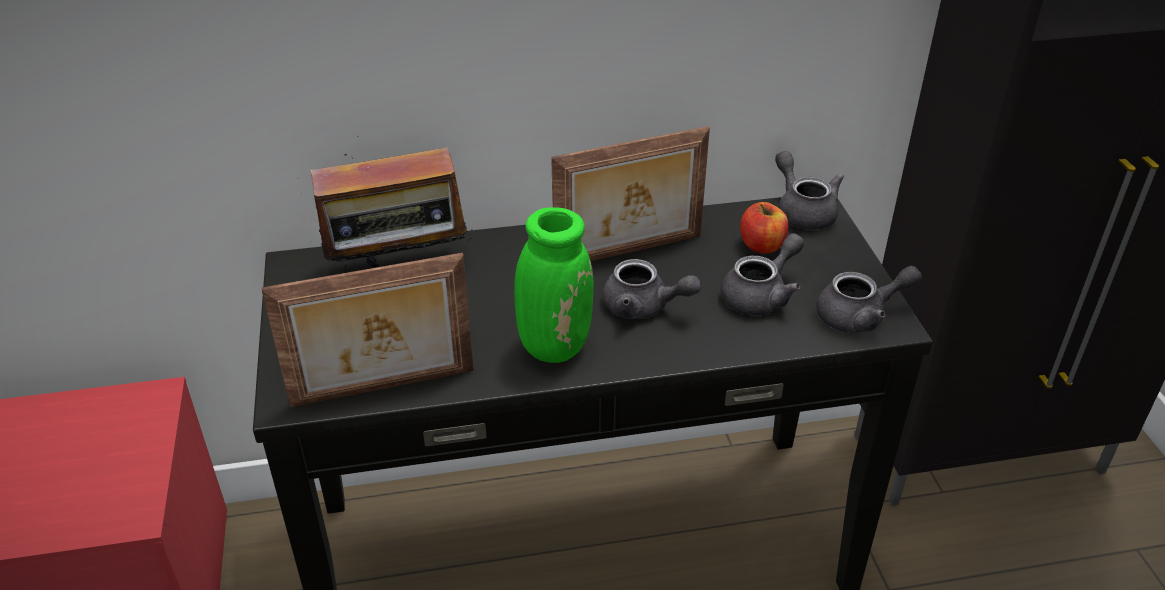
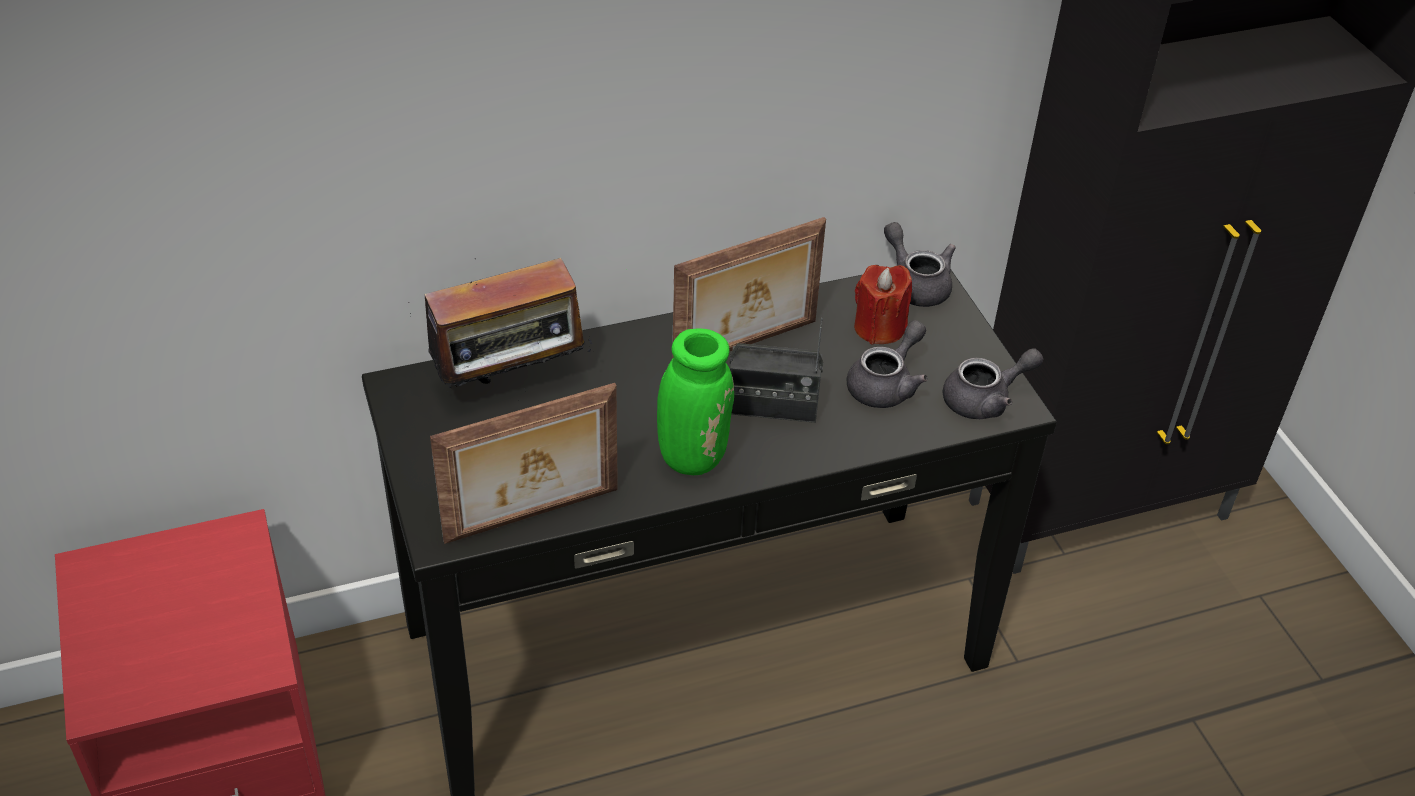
camera: 10 degrees left, 5 degrees up
grey teapot [602,259,701,319] -> radio [730,318,823,423]
apple [740,202,788,254] -> red candle [854,265,912,345]

